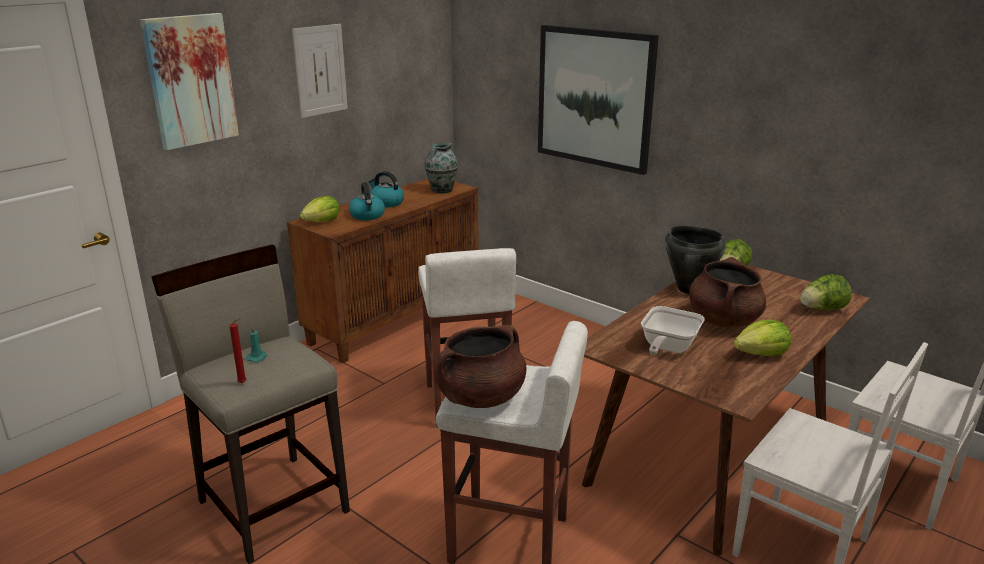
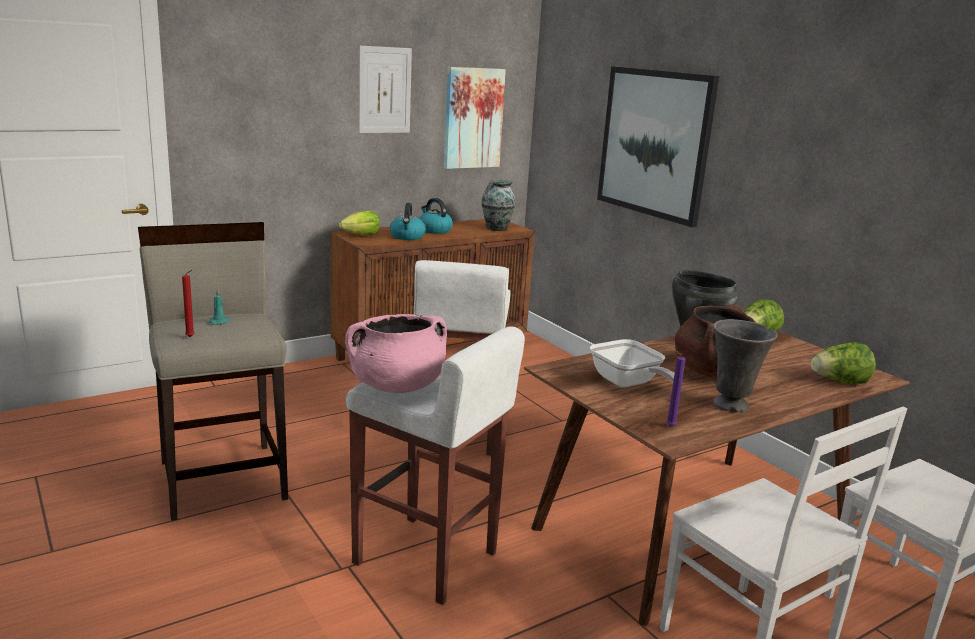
camera: 15 degrees right, 5 degrees down
picture [140,13,239,150] -> picture moved to [444,67,506,169]
brown cooking pot [435,325,526,408] -> pink cooking pot [345,314,447,393]
frying pan [641,306,705,355] -> frying pan turned 75 degrees counterclockwise [590,339,675,388]
lettuce [734,320,791,356] -> grey vase [713,319,778,413]
none -> purple candle [666,351,686,426]

